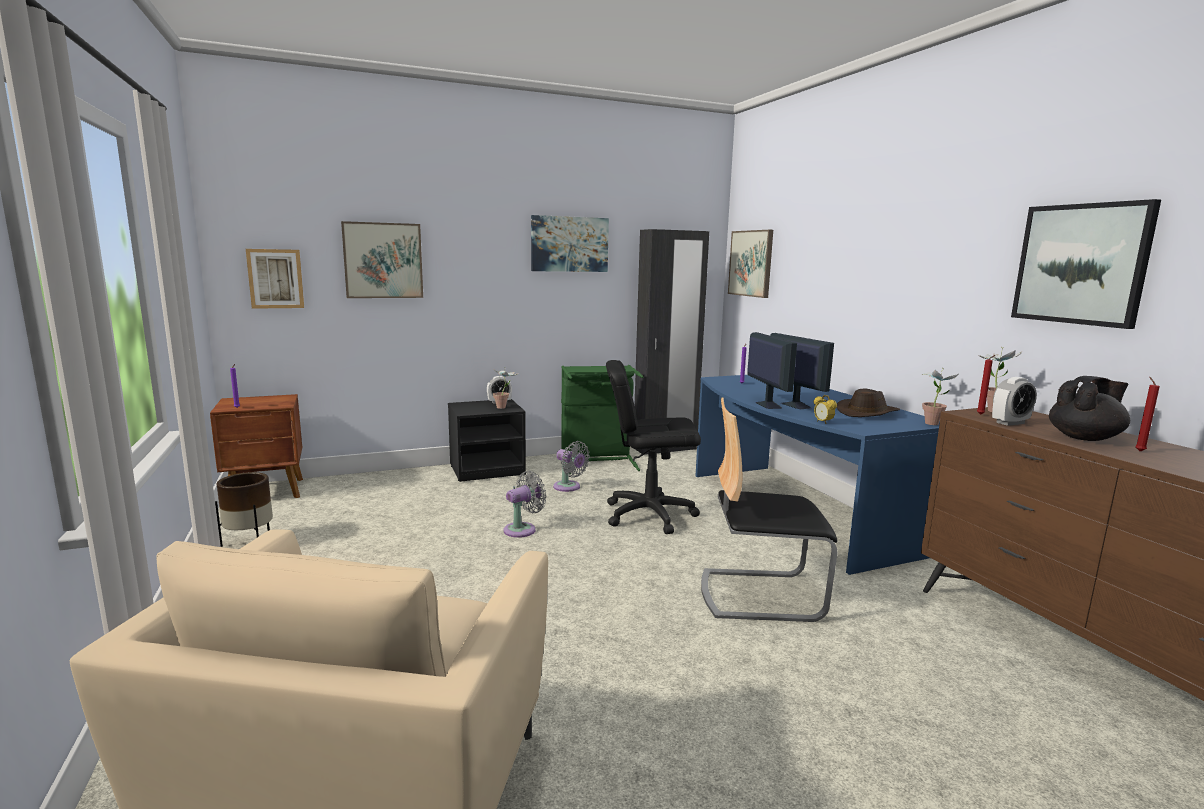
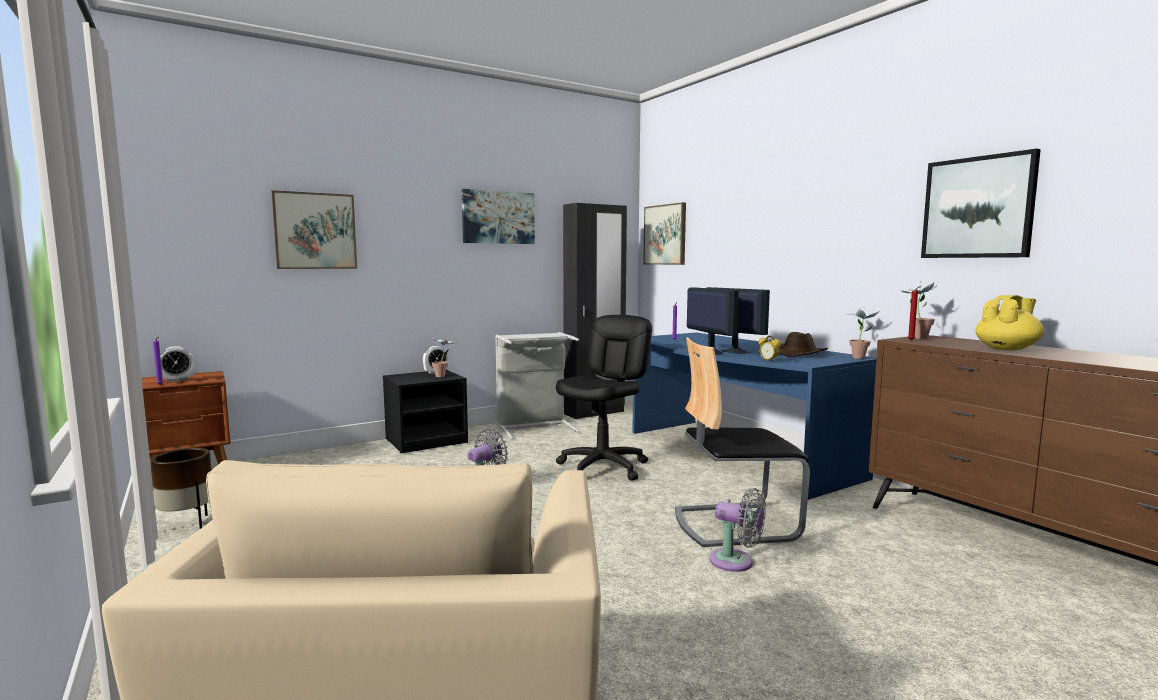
camera: 10 degrees left, 5 degrees down
picture [246,249,304,309] -> none
grey fan [553,441,590,492] -> grey fan moved to [709,488,766,572]
green laundry basket [561,365,644,474] -> grey laundry basket [495,332,579,439]
black office chair [606,360,701,534] -> black office chair turned 135 degrees clockwise [556,315,652,481]
alarm clock [992,377,1037,426] -> alarm clock moved to [160,346,194,382]
black teapot [1049,376,1130,441] -> yellow teapot [975,295,1044,350]
red candle [1135,376,1160,452] -> none

